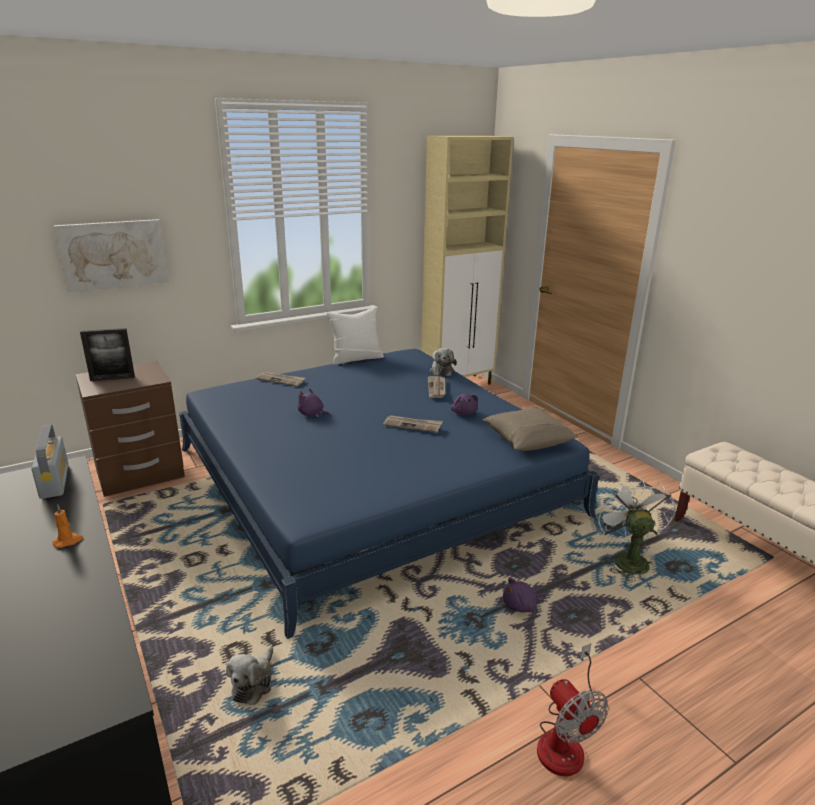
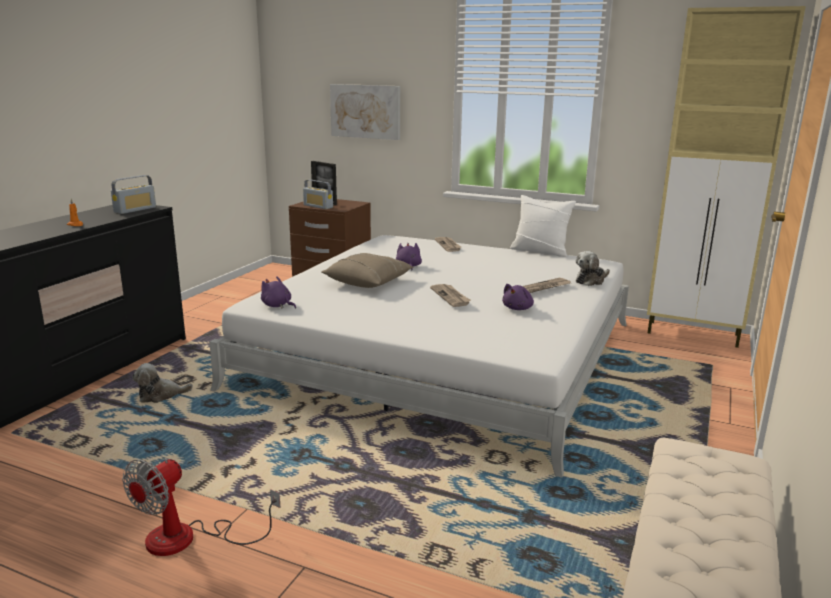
camera: 55 degrees right, 5 degrees down
blue bed [179,349,599,639] -> white bed [209,235,629,477]
beige pillow [482,408,578,451] -> beige pillow moved to [321,253,414,288]
purple plush toy [503,577,545,613] -> purple plush toy moved to [261,276,296,309]
white fan [596,478,676,582] -> none
none -> radio [303,179,333,209]

